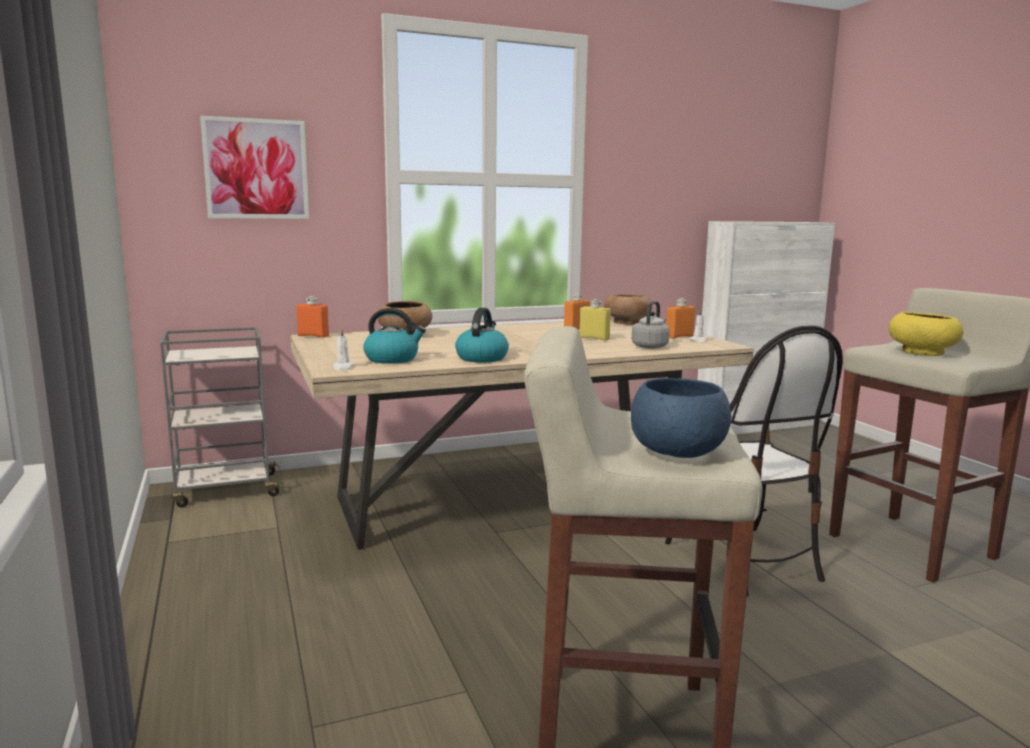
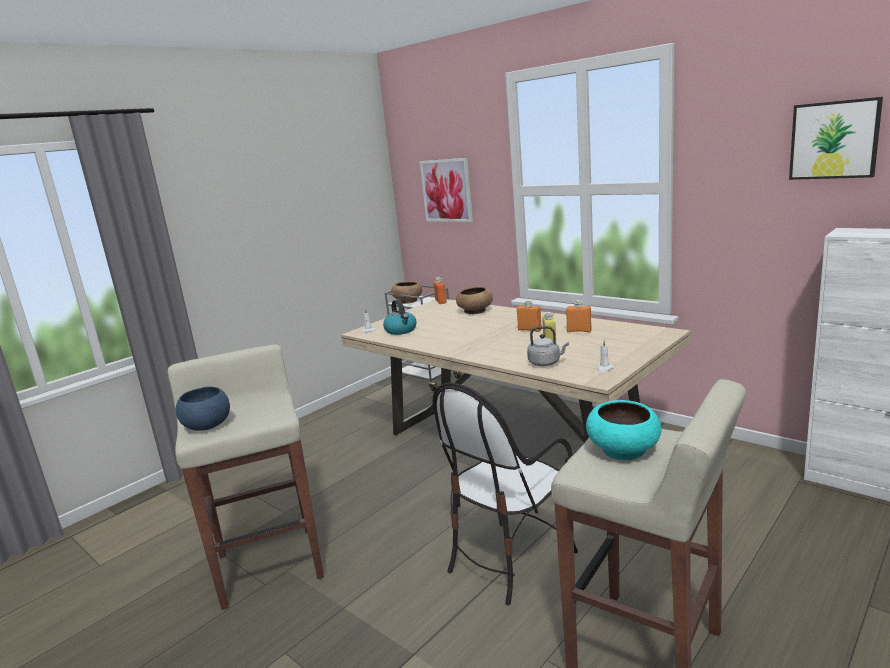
camera: 65 degrees right, 5 degrees up
kettle [455,308,509,362] -> none
brown bowl [604,294,652,325] -> brown bowl moved to [391,281,422,304]
orange bottle [666,298,695,339] -> orange bottle moved to [517,300,542,332]
yellow bowl [889,312,963,356] -> turquoise bowl [586,400,662,460]
none -> picture [789,97,883,180]

